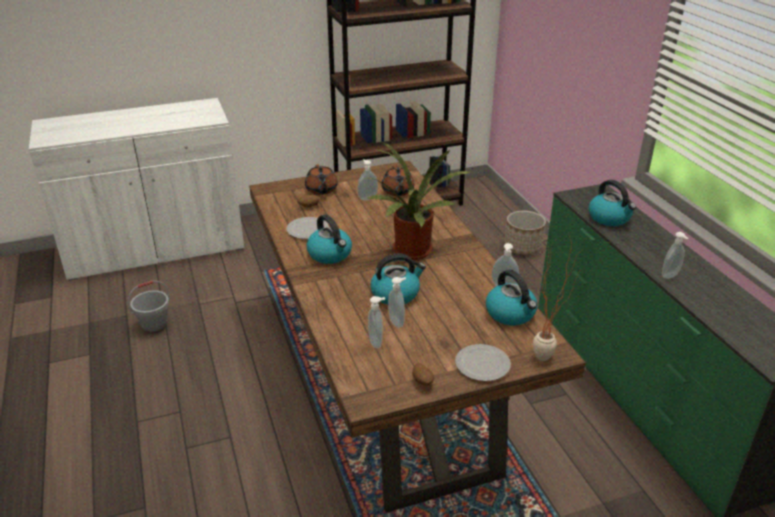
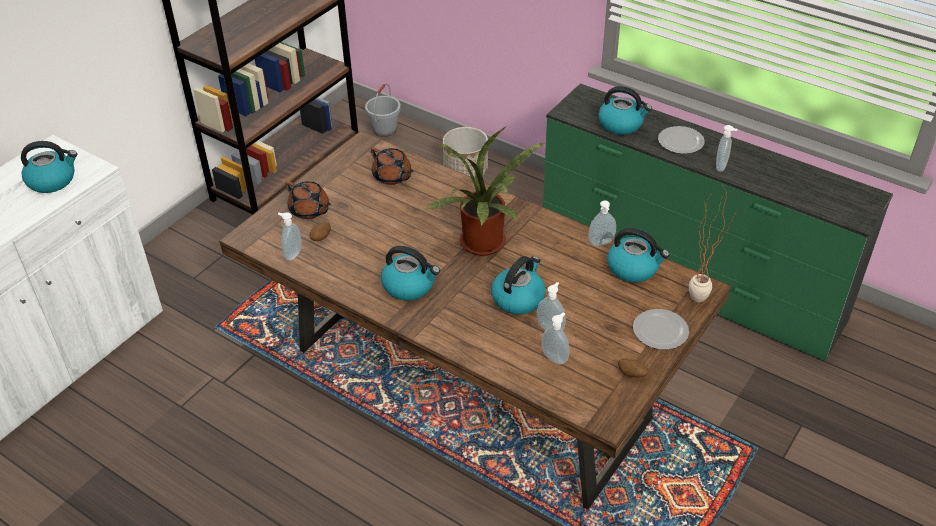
camera: 35 degrees left, 10 degrees up
grey bucket [128,280,170,334] -> grey bucket moved to [365,83,401,137]
plate [286,217,329,239] -> plate moved to [658,126,705,154]
soap dispenser [357,159,378,201] -> soap dispenser moved to [278,212,301,260]
none -> kettle [21,141,77,193]

